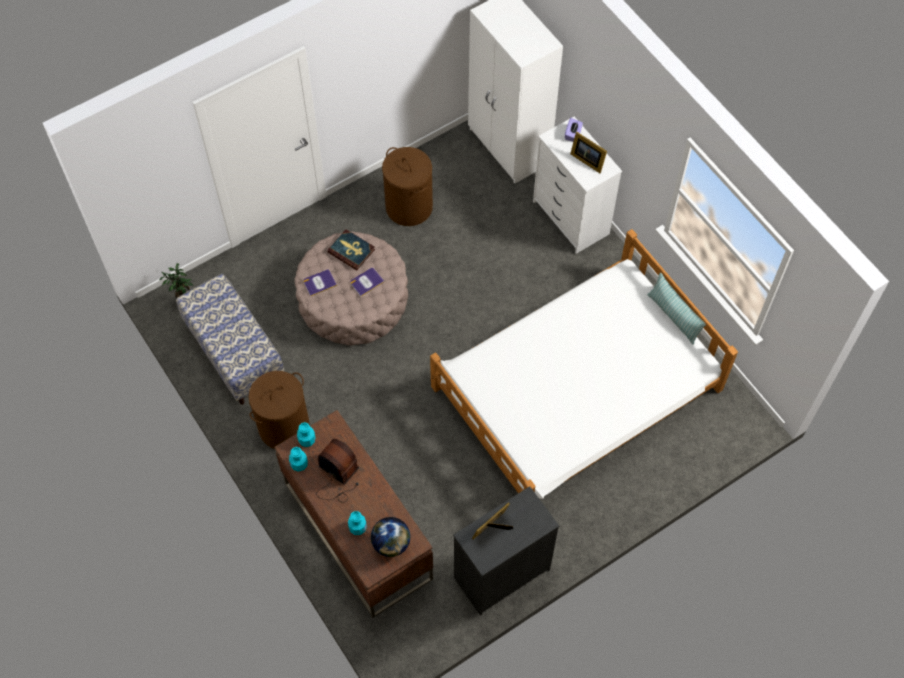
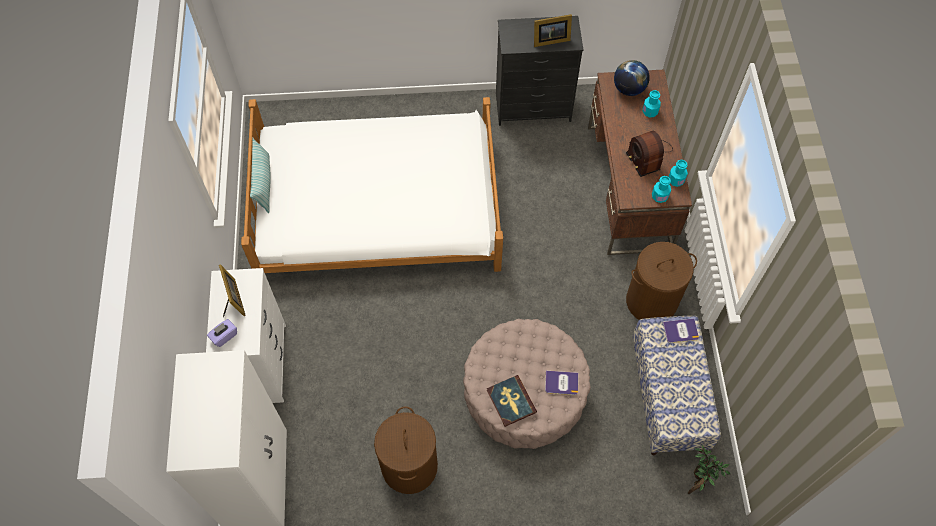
camera: 150 degrees left, 0 degrees up
book [350,268,385,296] -> book moved to [663,318,699,343]

